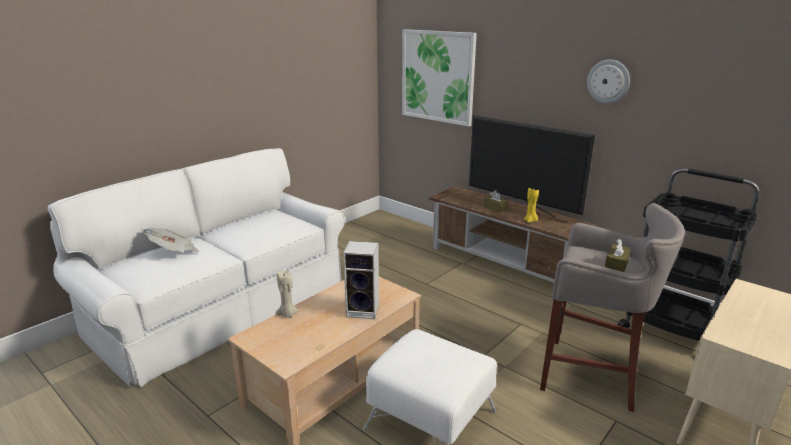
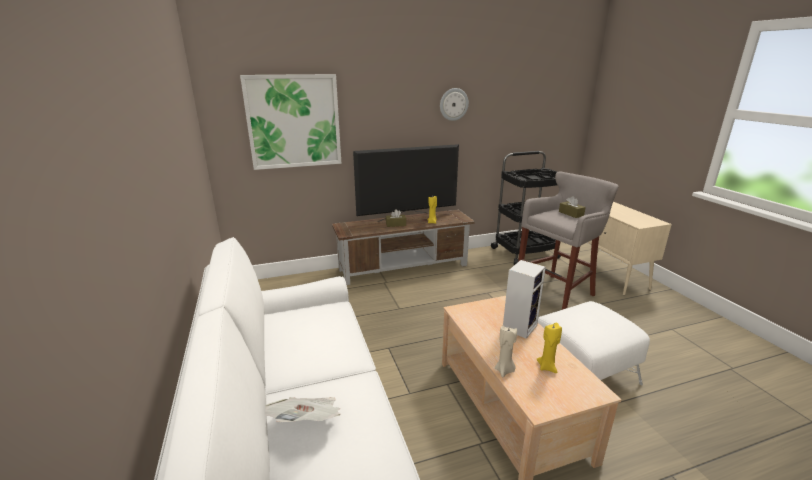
camera: 60 degrees left, 0 degrees up
none -> yellow candle [536,322,562,373]

